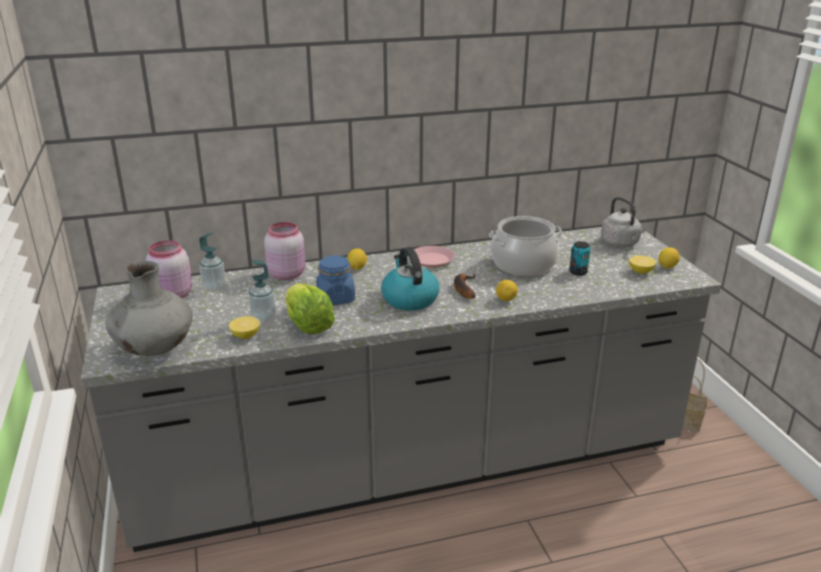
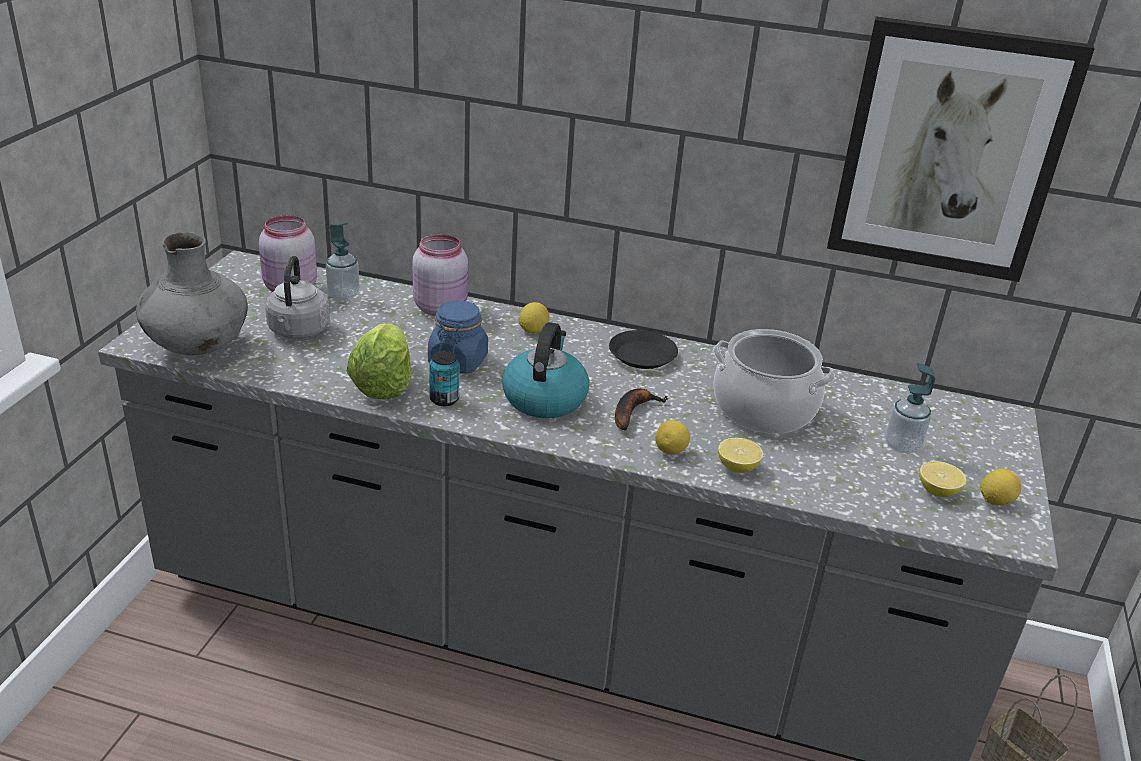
camera: 30 degrees right, 5 degrees up
lemon [229,316,260,339] -> lemon moved to [718,438,763,473]
soap dispenser [248,260,276,323] -> soap dispenser moved to [886,363,935,454]
pink plate [414,246,455,268] -> black plate [609,330,678,369]
can [569,241,590,276] -> can moved to [429,351,459,406]
grey kettle [601,197,645,247] -> grey kettle moved to [265,256,330,339]
none -> picture [827,16,1095,282]

